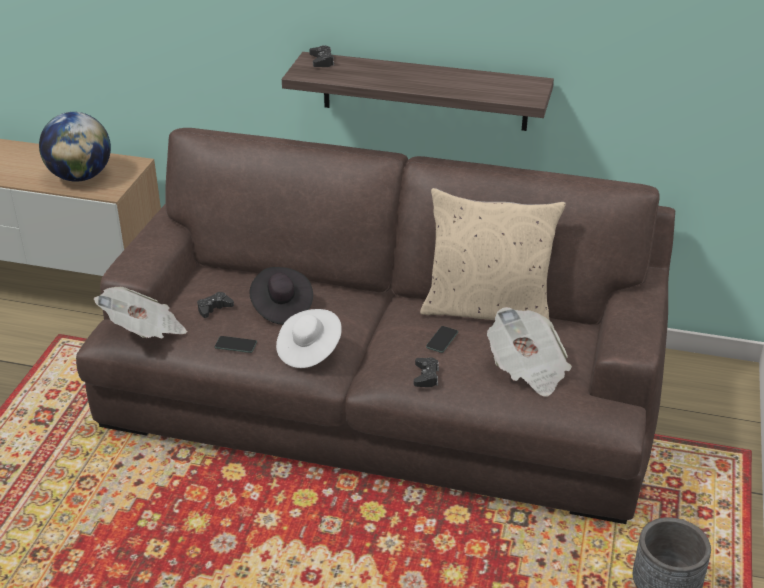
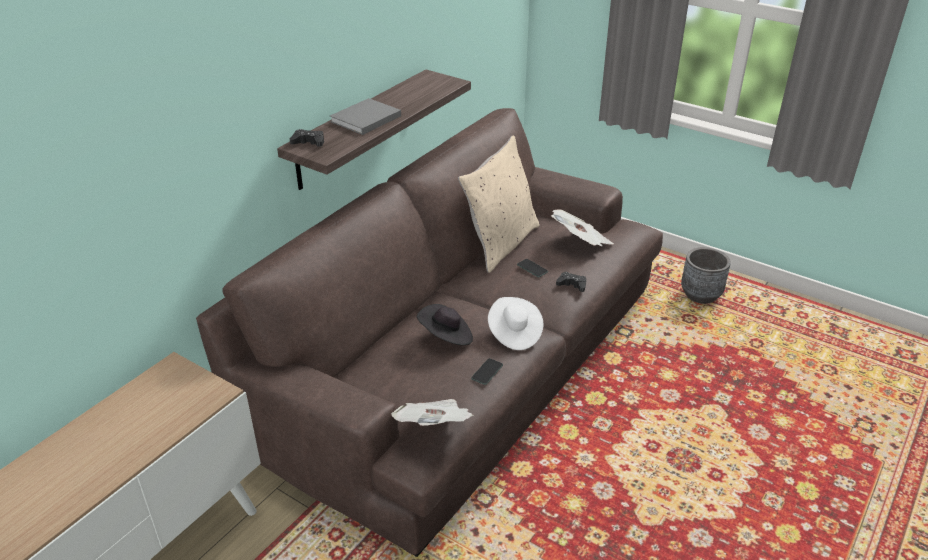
camera: 70 degrees left, 0 degrees up
globe [39,112,111,182] -> none
black game controller [197,292,234,318] -> none
none -> grey book [330,98,401,135]

